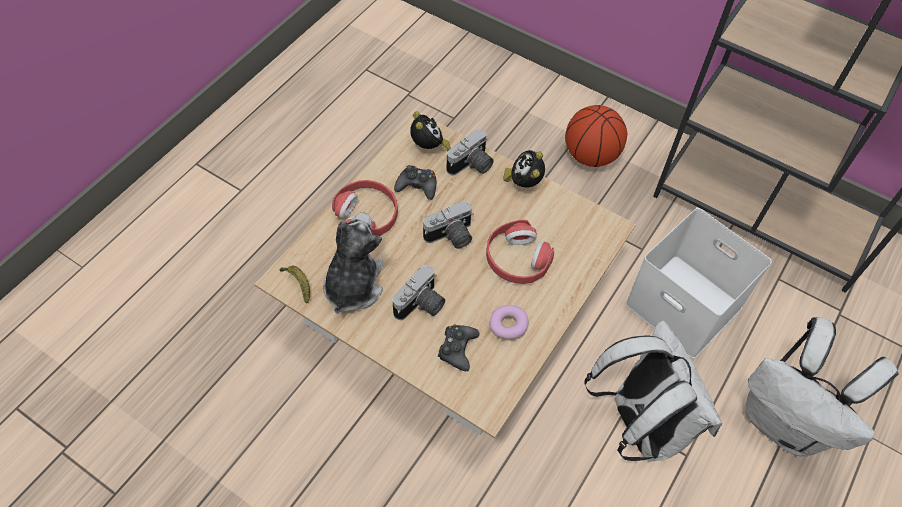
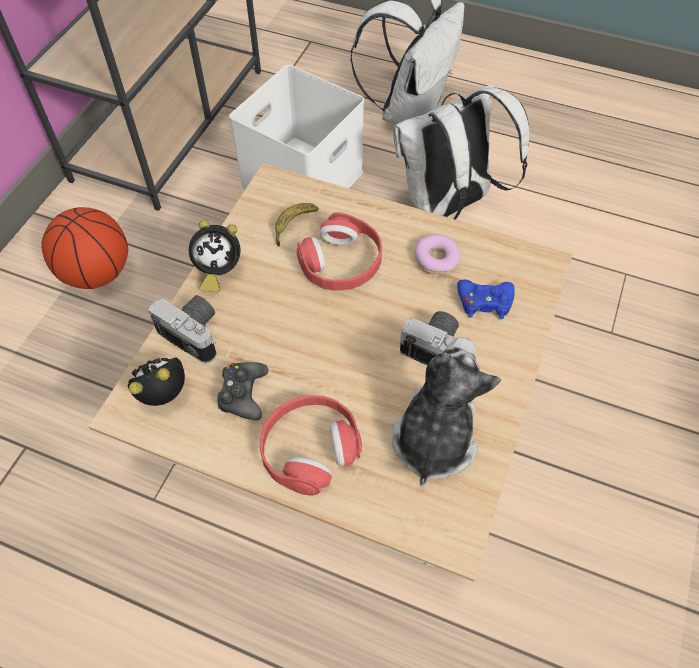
camera: 100 degrees left, 0 degrees up
banana [279,266,310,303] -> banana moved to [275,203,319,247]
plush toy [323,212,383,314] -> plush toy turned 105 degrees clockwise [392,337,501,486]
camera [423,200,474,249] -> none
black game controller [438,325,479,371] -> blue game controller [457,280,515,319]

